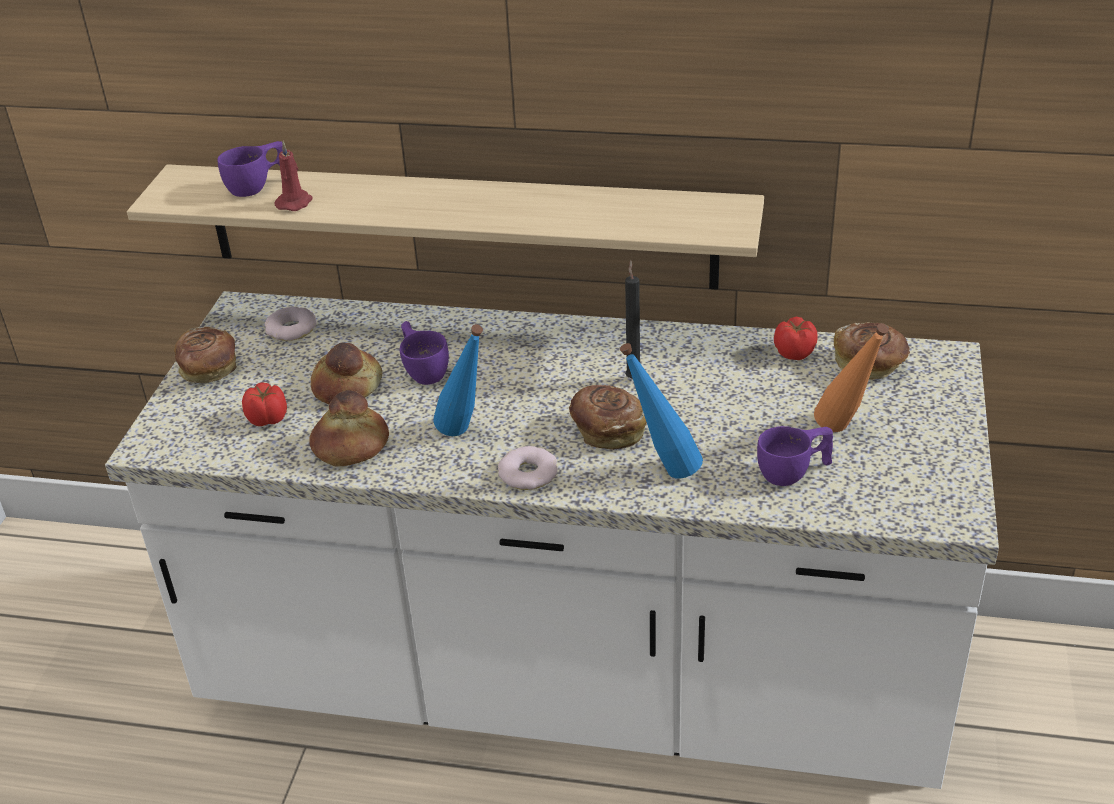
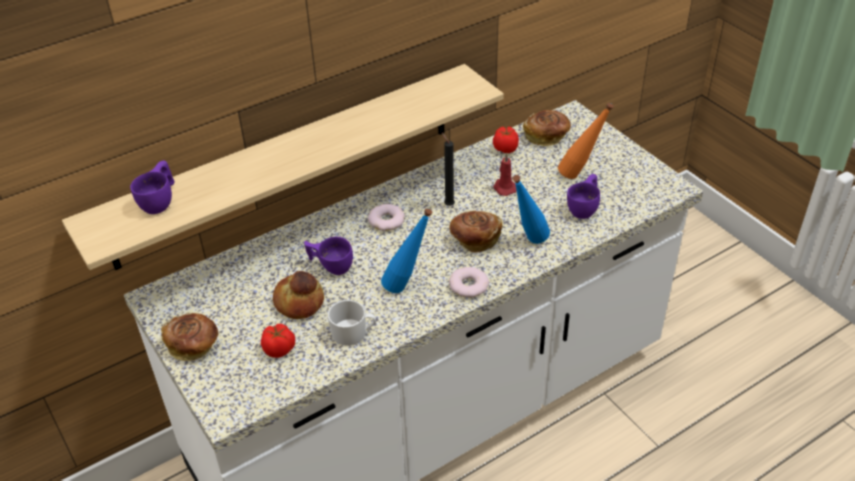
camera: 45 degrees left, 5 degrees up
donut [265,307,317,341] -> donut moved to [368,204,405,231]
red candle [275,141,313,211] -> red candle moved to [493,153,517,196]
bread [309,390,389,466] -> white mug [328,300,376,345]

